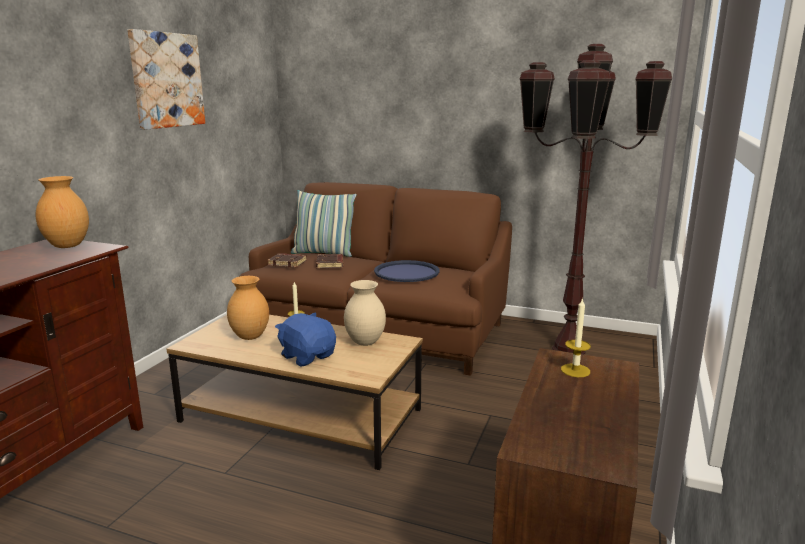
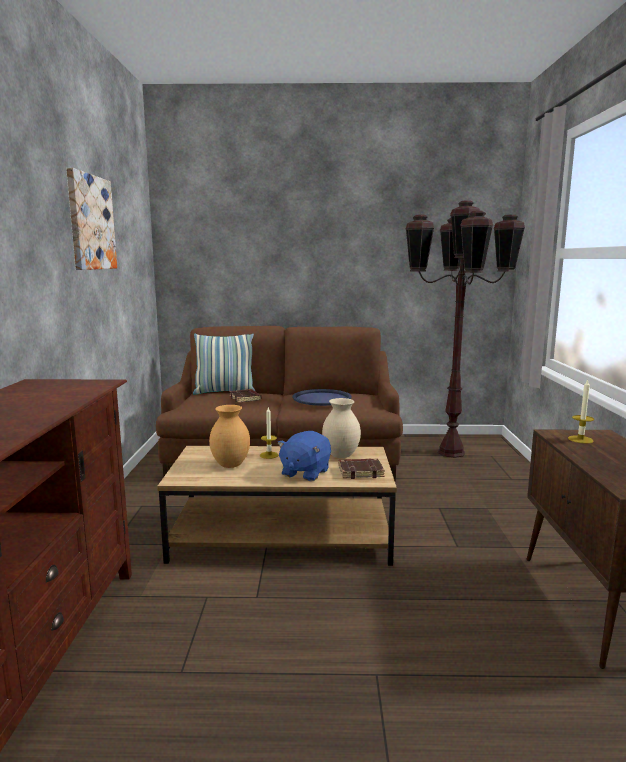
camera: 20 degrees left, 5 degrees down
brown vase [36,176,89,248] -> none
brown book [268,253,307,267] -> brown book moved to [339,459,385,479]
blue plush toy [275,312,336,367] -> blue plush toy turned 90 degrees counterclockwise [277,431,331,481]

